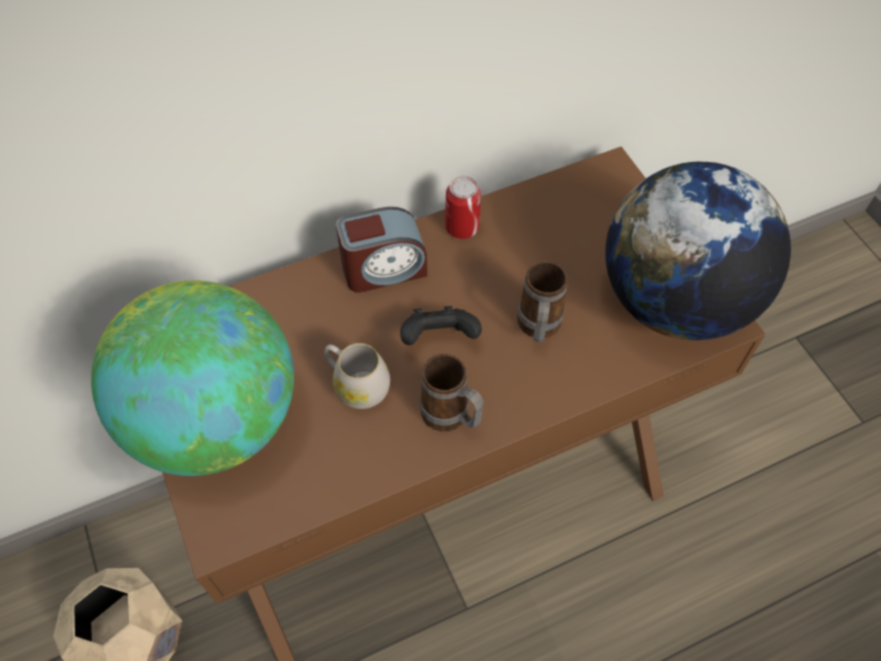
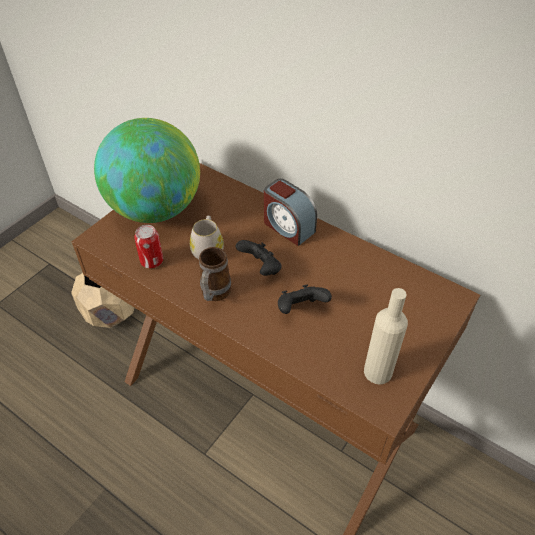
camera: 60 degrees right, 10 degrees down
can [445,176,481,239] -> can moved to [134,225,163,268]
mug [517,261,568,342] -> black game controller [278,284,332,314]
globe [605,162,791,340] -> beige bottle [364,288,408,385]

